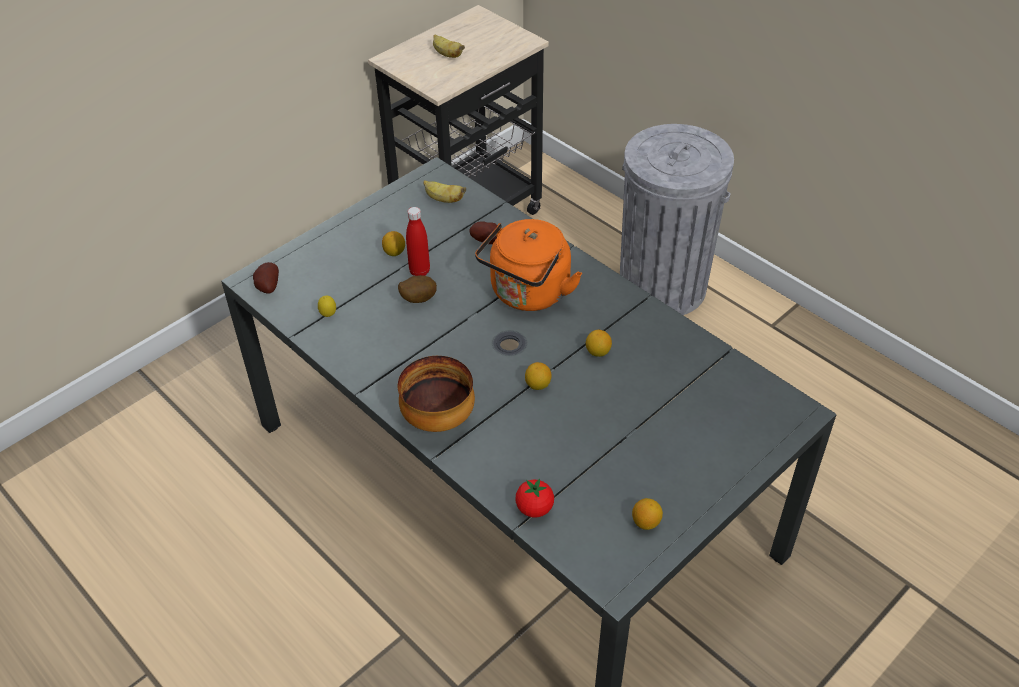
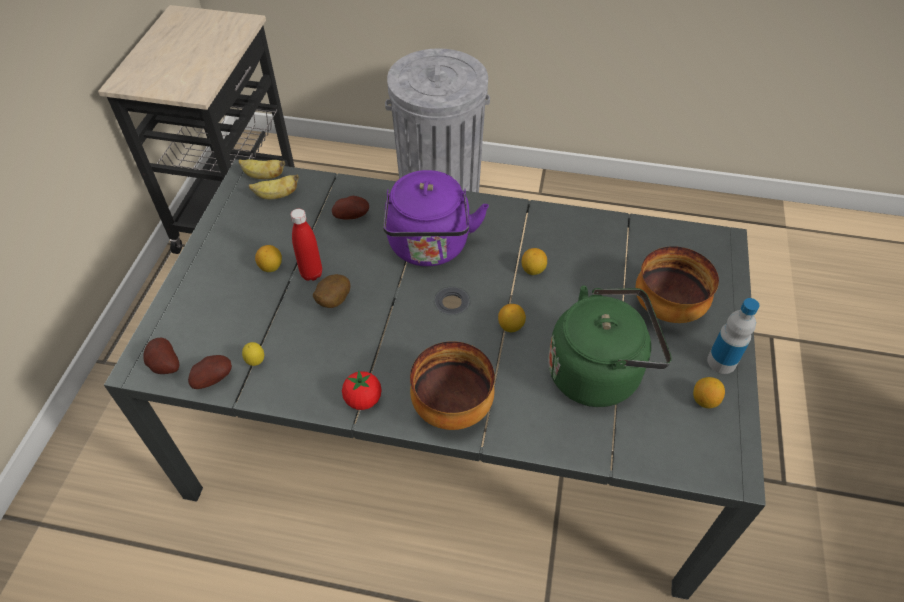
camera: 35 degrees left, 5 degrees up
banana [433,34,465,58] -> banana moved to [238,159,285,179]
orange kettle [475,219,582,311] -> purple kettle [383,170,489,266]
tomato [515,479,554,518] -> tomato moved to [342,370,382,410]
none -> potato [188,355,232,389]
none -> green kettle [548,286,672,407]
none -> bowl [635,246,719,323]
none -> bottle [707,298,760,374]

